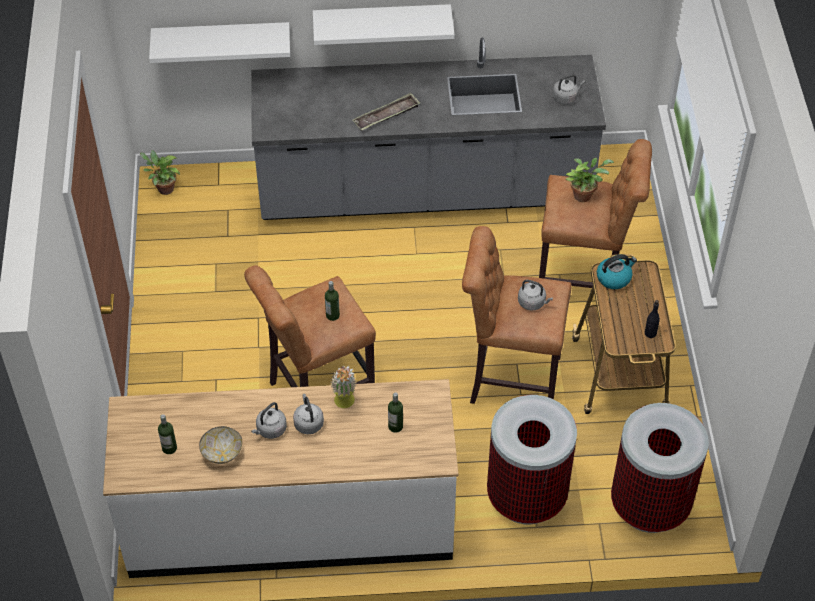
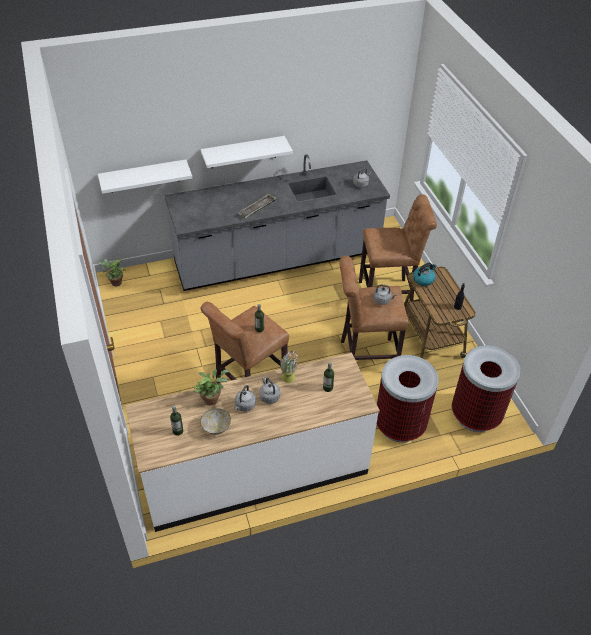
camera: 15 degrees left, 5 degrees down
potted plant [566,158,614,202] -> potted plant moved to [194,369,230,405]

